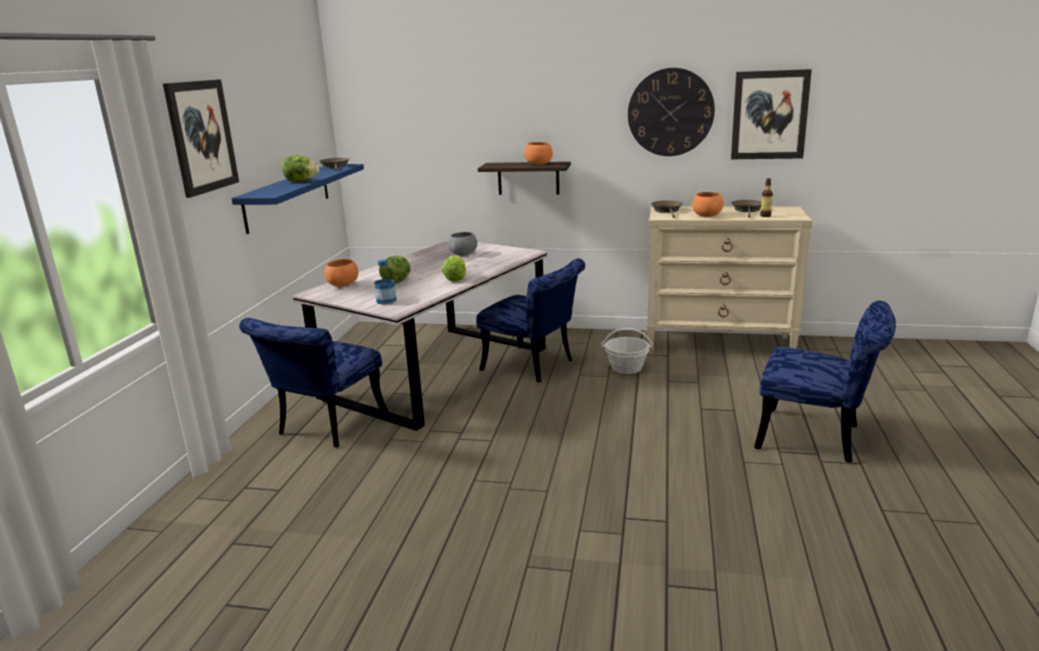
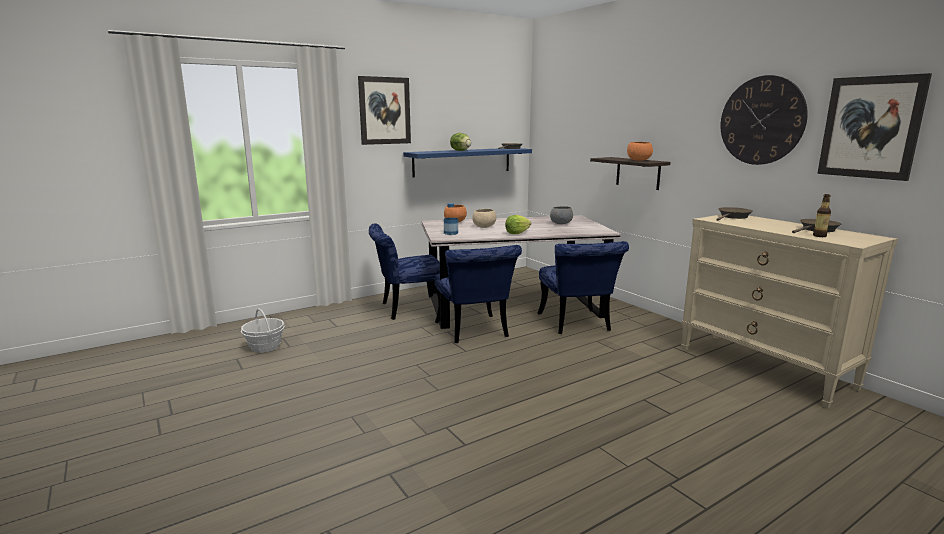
camera: 45 degrees right, 5 degrees down
lettuce [379,256,410,283] -> beige bowl [472,209,496,228]
basket [601,328,653,374] -> basket moved to [241,308,284,353]
orange bowl [692,192,724,217] -> none
blue chair [754,301,896,463] -> blue chair moved to [435,245,522,343]

